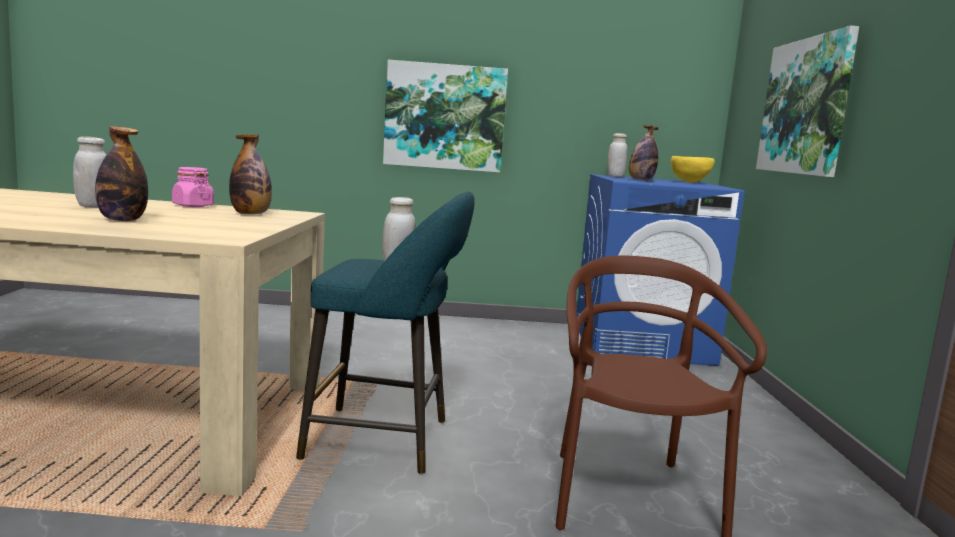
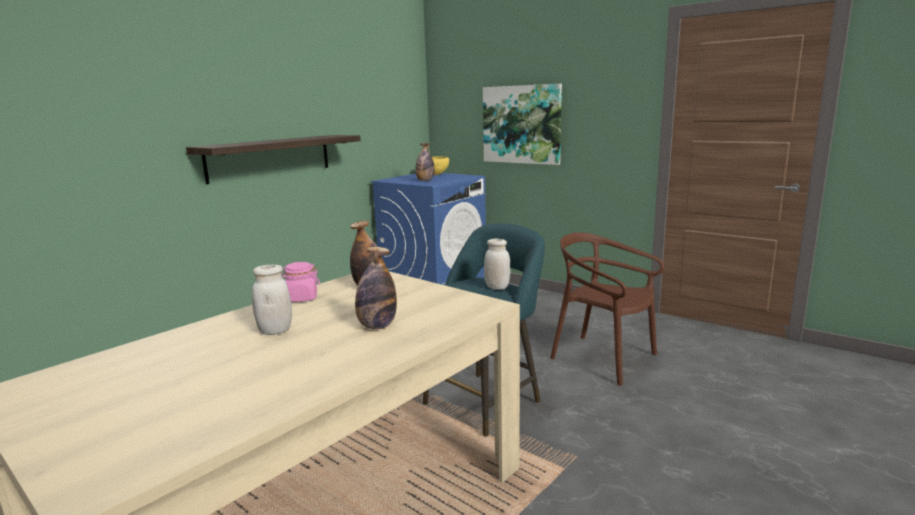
camera: 50 degrees left, 5 degrees up
picture [383,60,508,172] -> shelf [186,135,361,184]
white jar [607,133,627,177] -> none

